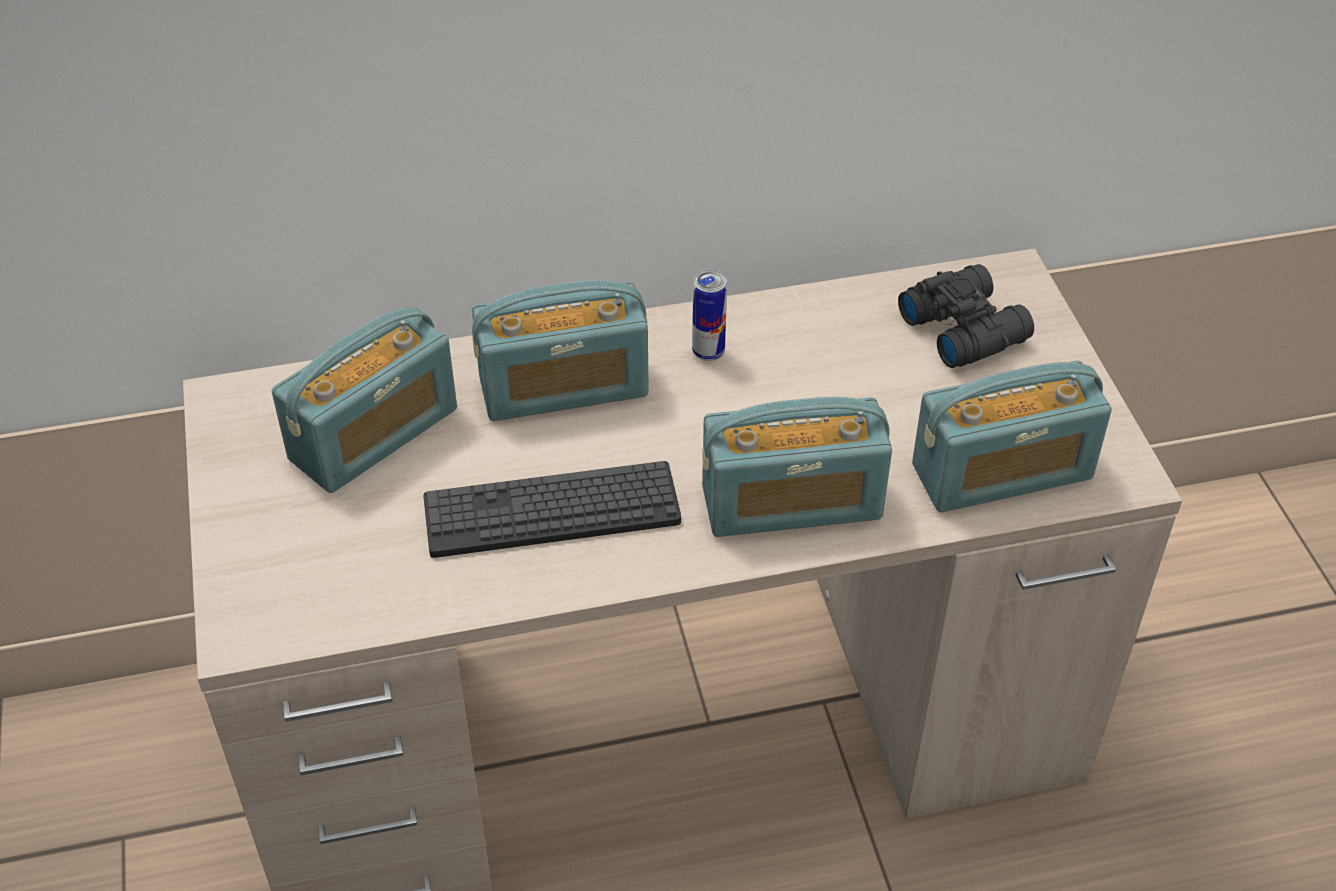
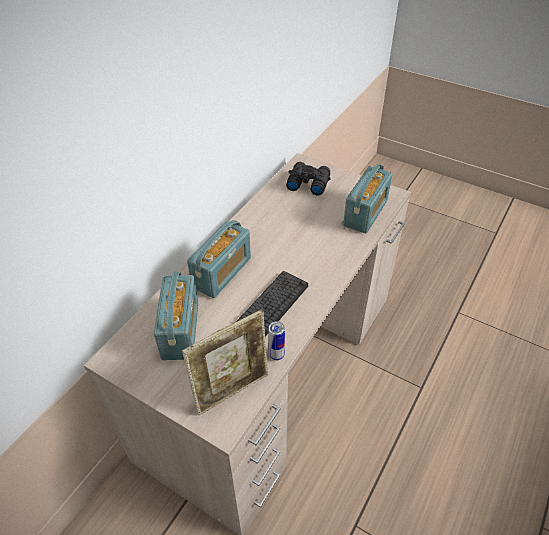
camera: 45 degrees left, 0 degrees up
can [692,270,727,361] -> can moved to [268,321,285,360]
radio [702,397,892,537] -> none
none -> picture frame [182,310,268,415]

